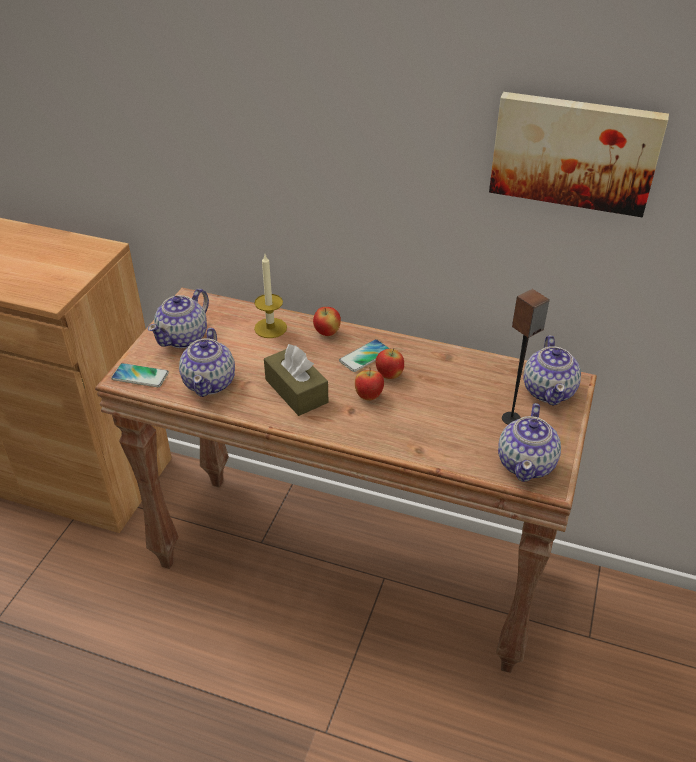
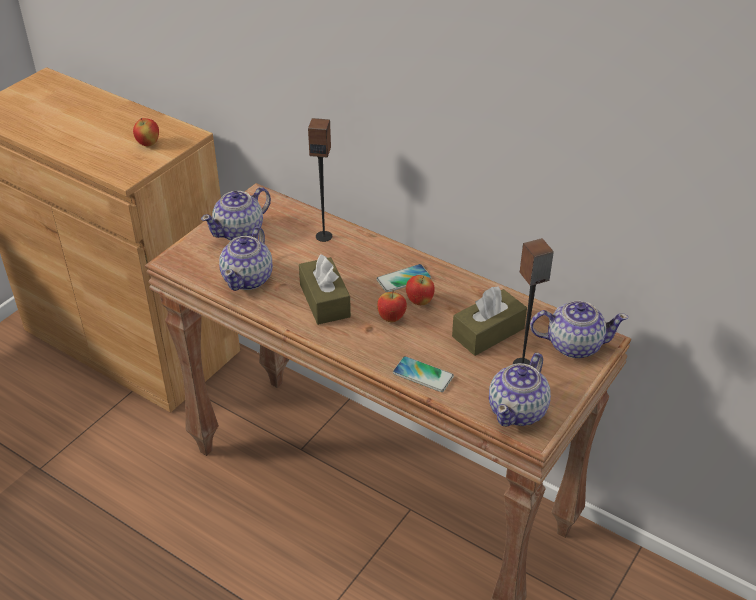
camera: 15 degrees right, 0 degrees up
phone [111,363,169,387] -> phone moved to [393,356,454,392]
candle [254,254,287,338] -> speaker [308,118,332,242]
apple [313,307,341,336] -> apple moved to [133,118,159,146]
picture [489,92,669,217] -> none
teapot [523,335,581,406] -> teapot turned 105 degrees counterclockwise [530,301,628,358]
none -> brown tissue box [452,287,527,356]

